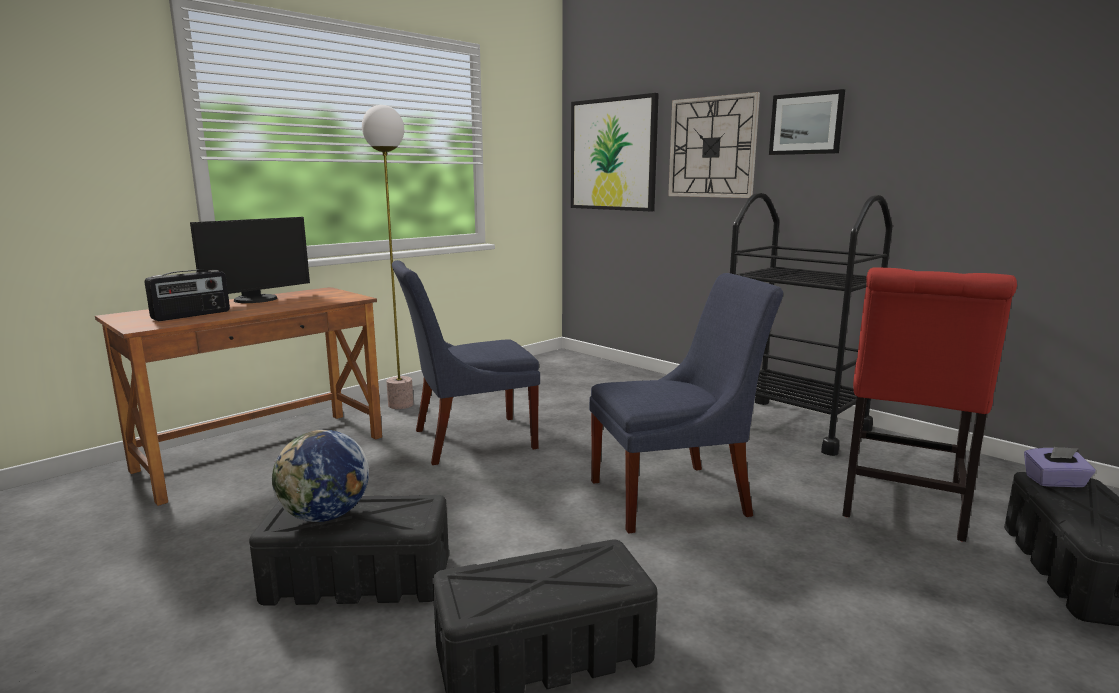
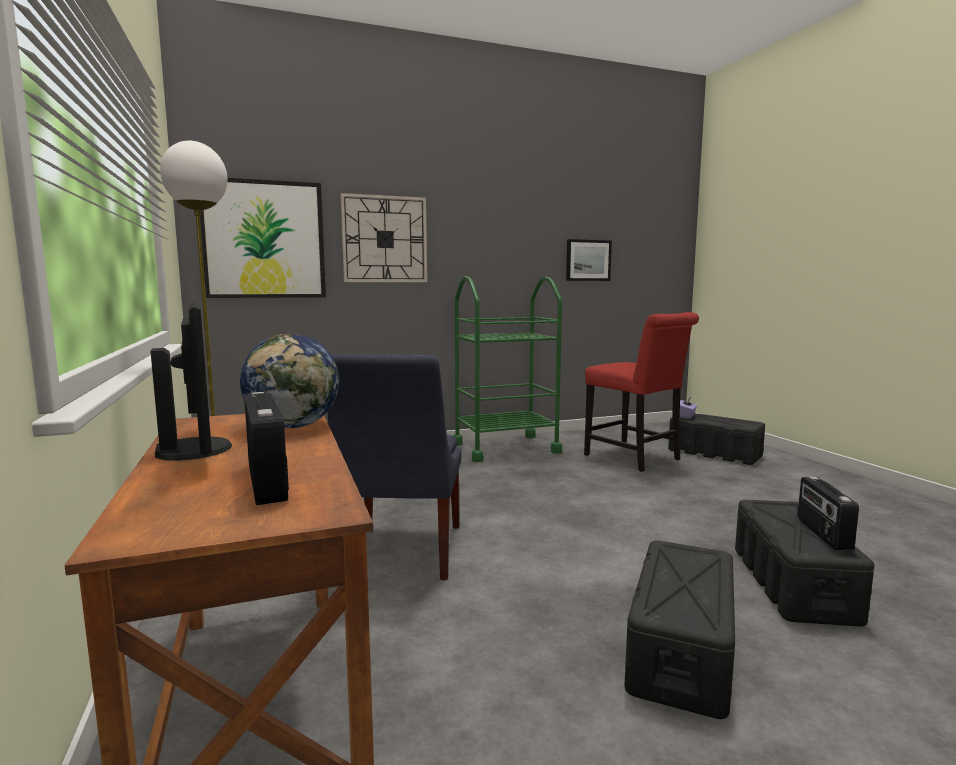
camera: 65 degrees left, 5 degrees down
globe [272,430,369,522] -> globe moved to [240,334,339,428]
blue chair [589,273,783,534] -> none
black cart [730,192,893,456] -> green cart [453,276,562,462]
picture [769,89,845,155] -> picture moved to [566,239,612,281]
none -> radio [798,477,859,551]

